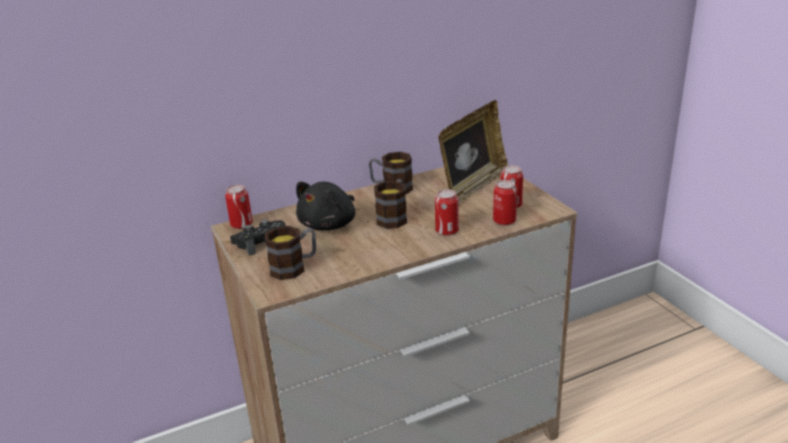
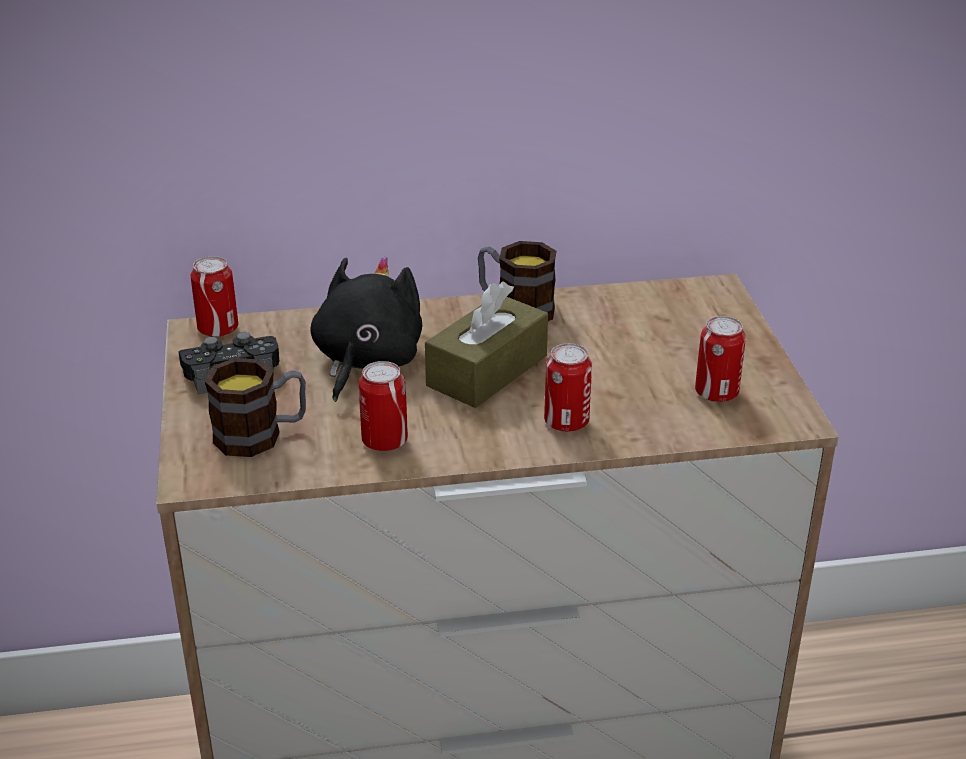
camera: 15 degrees right, 5 degrees up
black plush toy [296,182,355,230] -> black plush toy turned 150 degrees clockwise [310,256,423,402]
mug [374,179,407,229] -> brown tissue box [425,282,548,408]
picture frame [438,100,508,205] -> none
can [493,180,517,225] -> can moved to [359,361,408,451]

